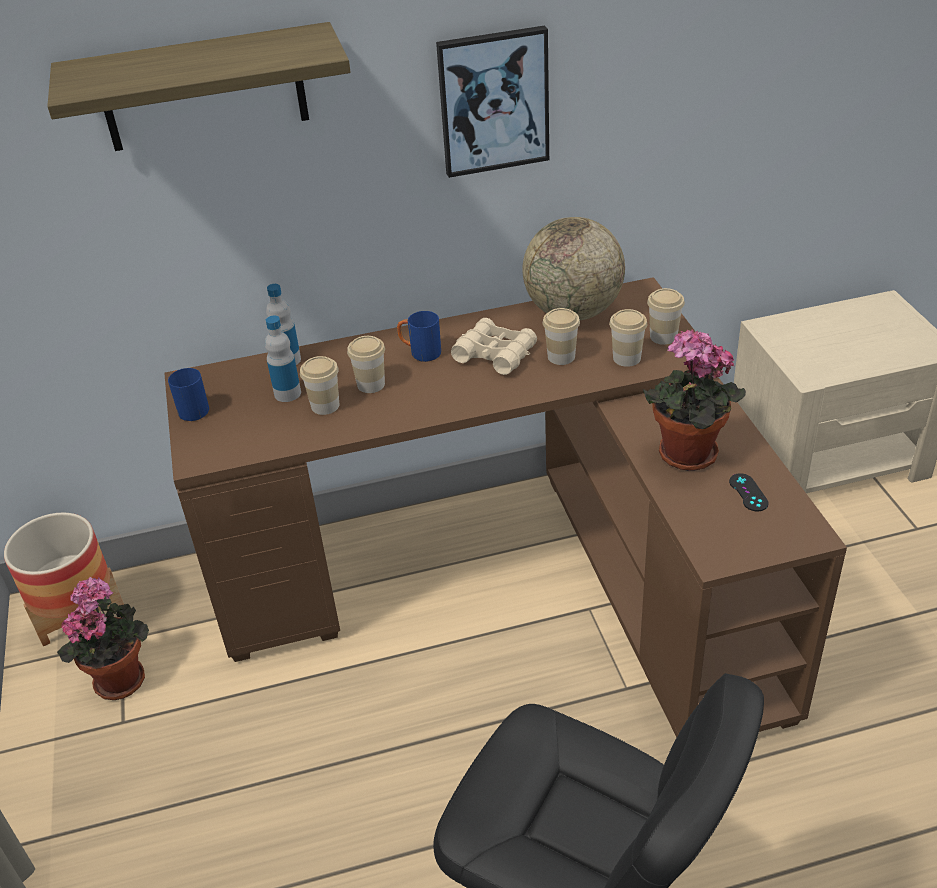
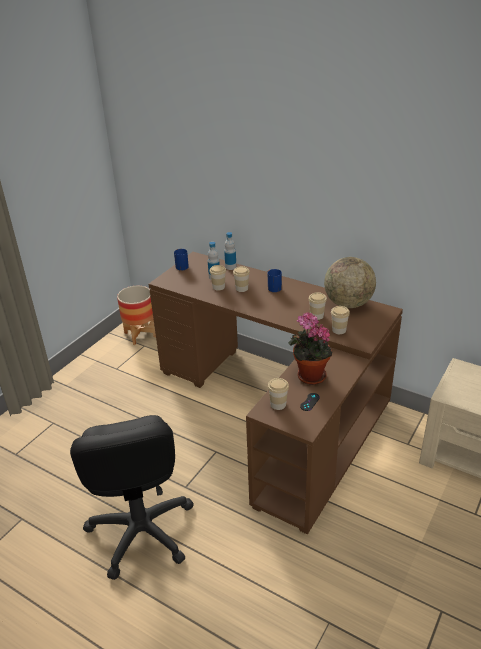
camera: 45 degrees right, 5 degrees down
shelf [47,22,350,151] -> none
potted plant [57,577,149,700] -> none
picture [436,25,549,178] -> none
beige binoculars [451,318,537,375] -> none
cup [647,288,685,345] -> cup moved to [268,378,289,410]

